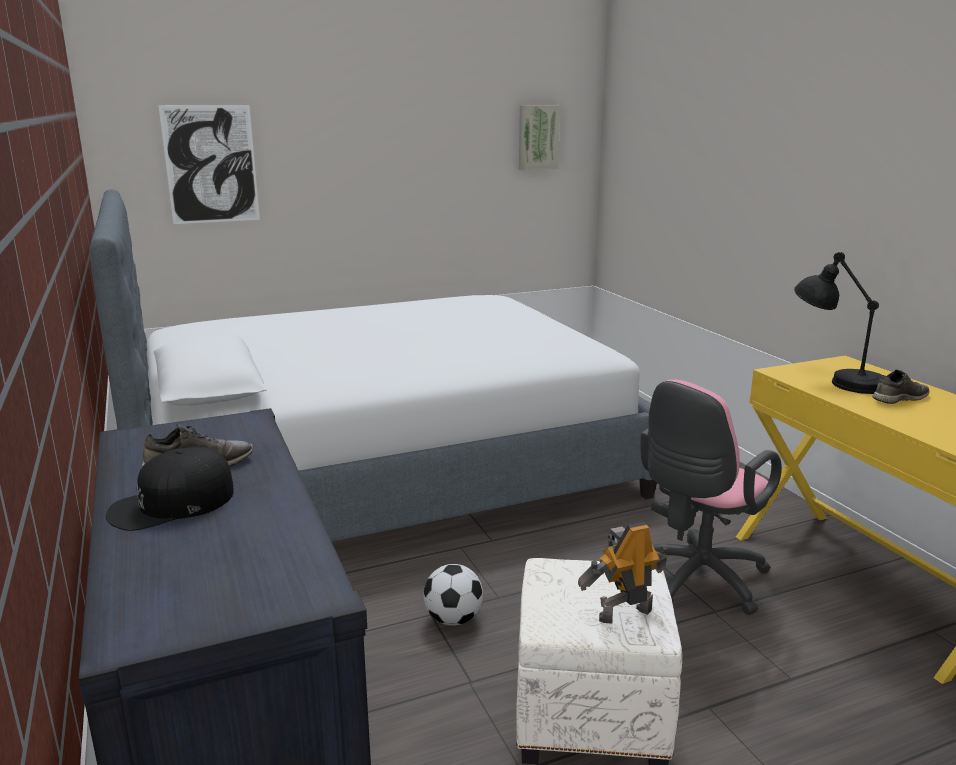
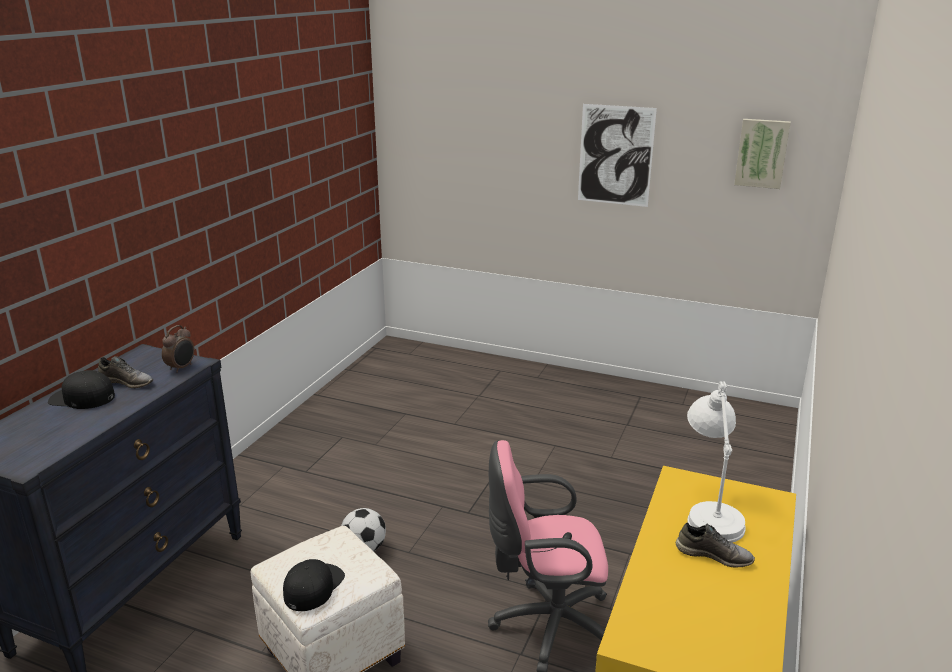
camera: 45 degrees right, 5 degrees up
bed [89,189,657,542] -> none
picture [158,105,260,224] -> picture moved to [578,104,657,207]
toy robot [578,522,667,624] -> black cap [283,559,345,611]
black table lamp [794,252,883,394] -> white table lamp [687,382,746,542]
none -> alarm clock [162,325,194,373]

